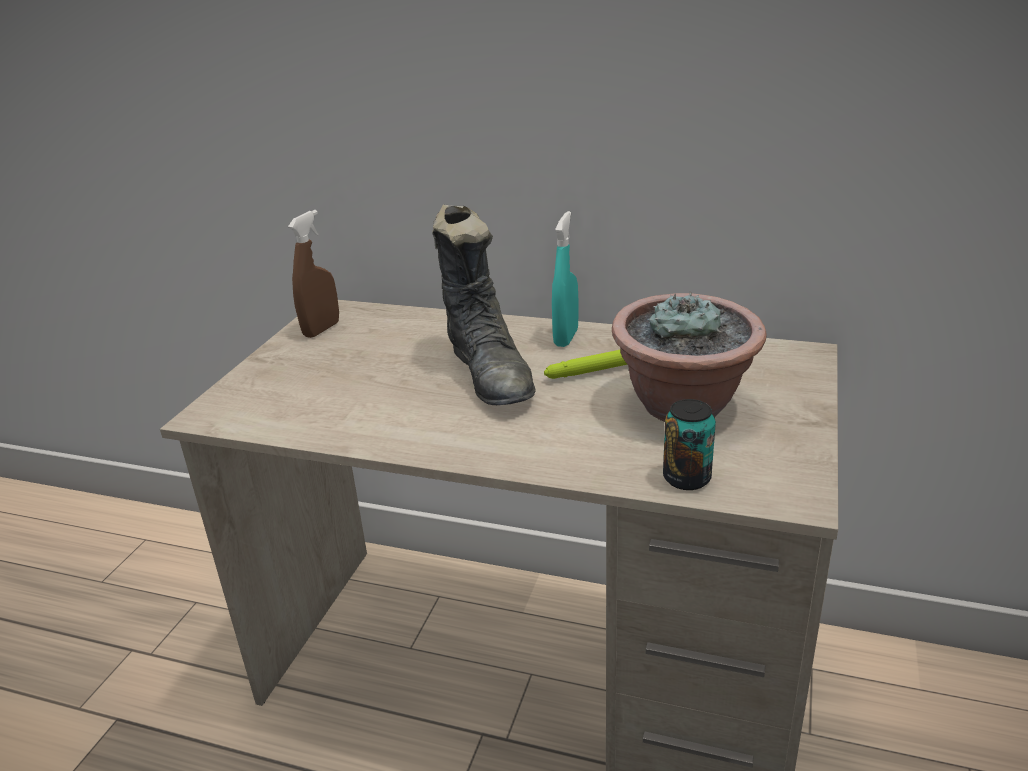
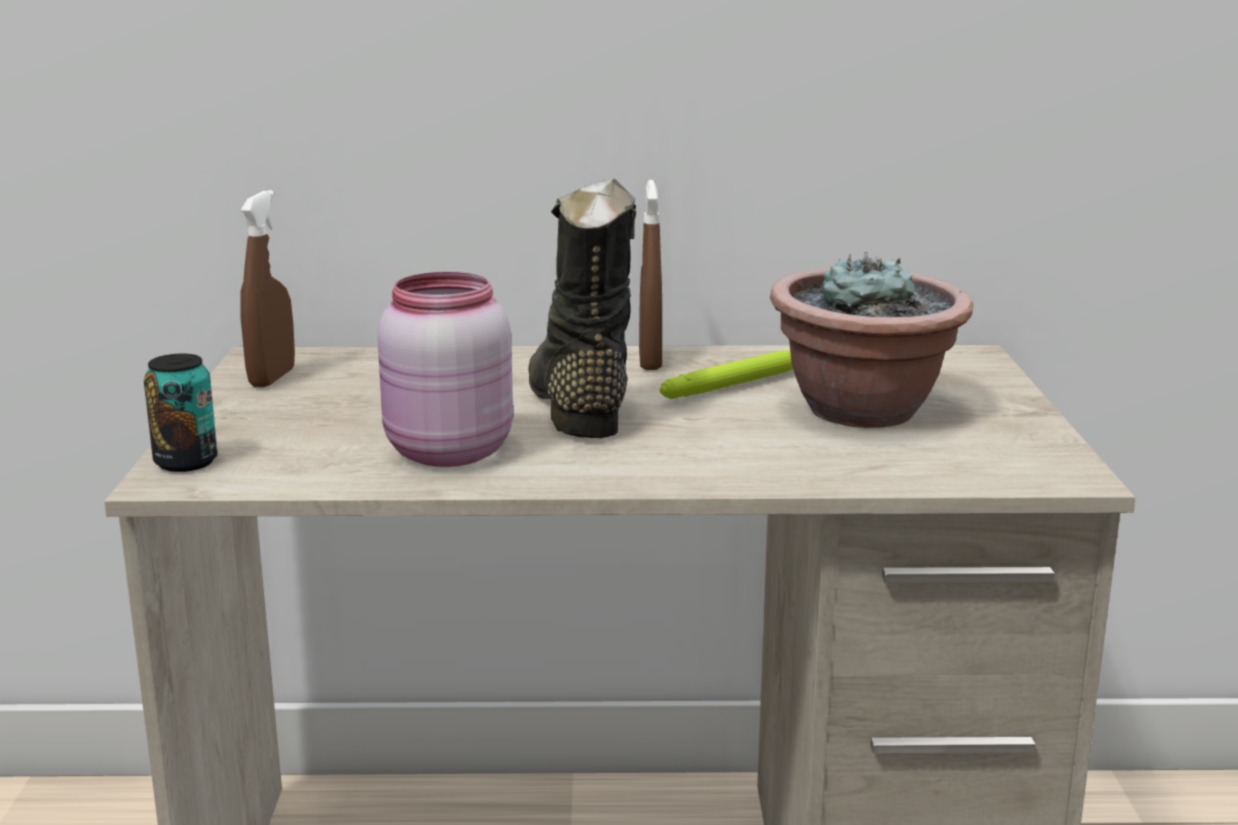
camera: 20 degrees left, 10 degrees down
black boot [432,204,536,405] -> black boot turned 150 degrees counterclockwise [529,178,636,438]
turquoise spray bottle [552,211,578,347] -> brown spray bottle [639,180,662,370]
can [663,399,716,490] -> can moved to [144,354,218,472]
none -> pink jar [377,272,513,467]

